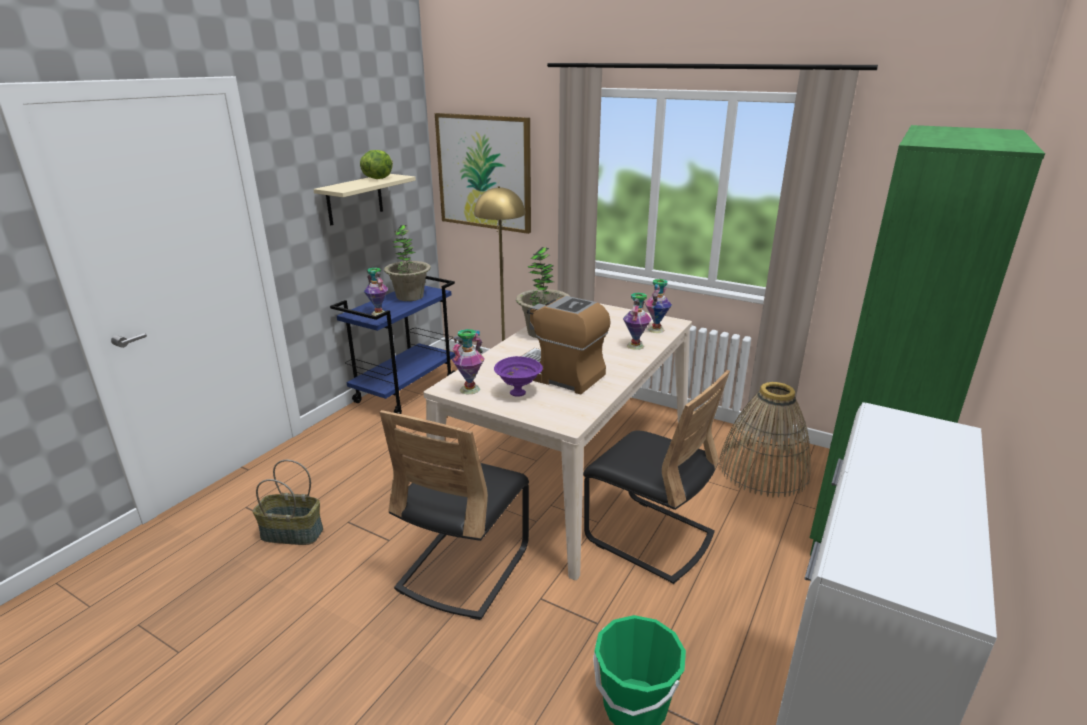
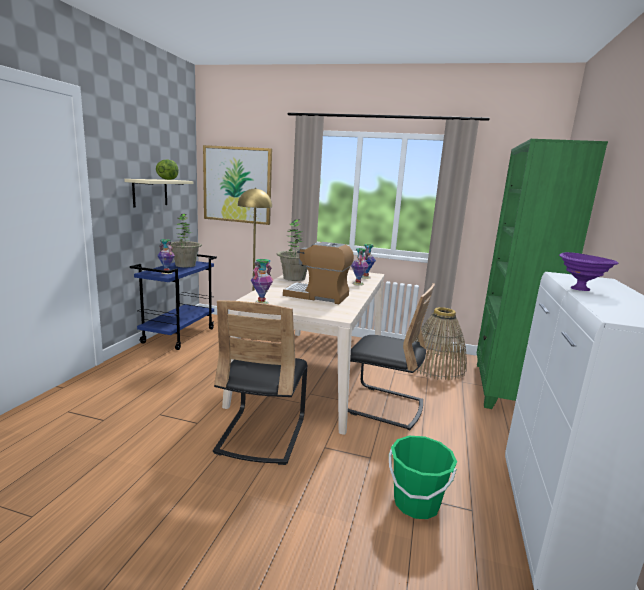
camera: 15 degrees left, 10 degrees down
basket [253,460,323,545] -> none
purple bowl [494,356,543,396] -> purple bowl moved to [559,252,618,291]

